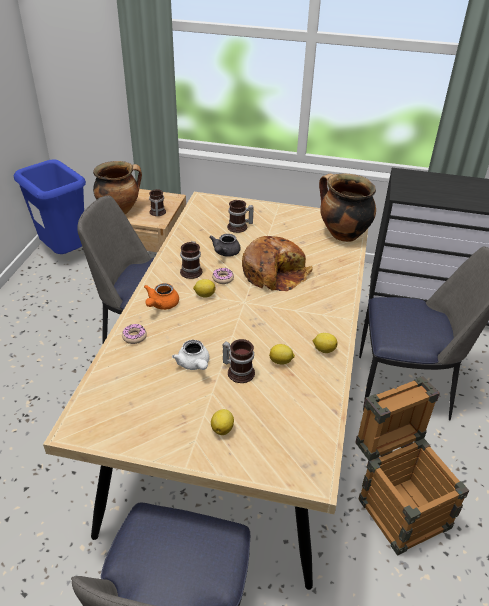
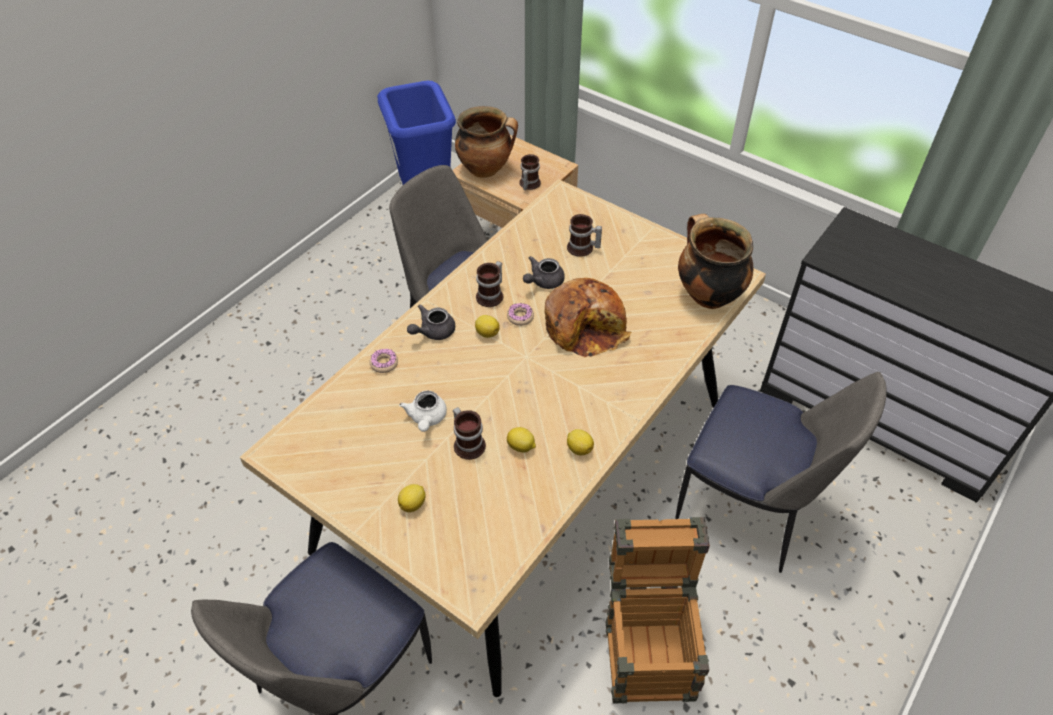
camera: 25 degrees right, 10 degrees up
orange teapot [144,283,179,310] -> grey teapot [407,304,455,340]

